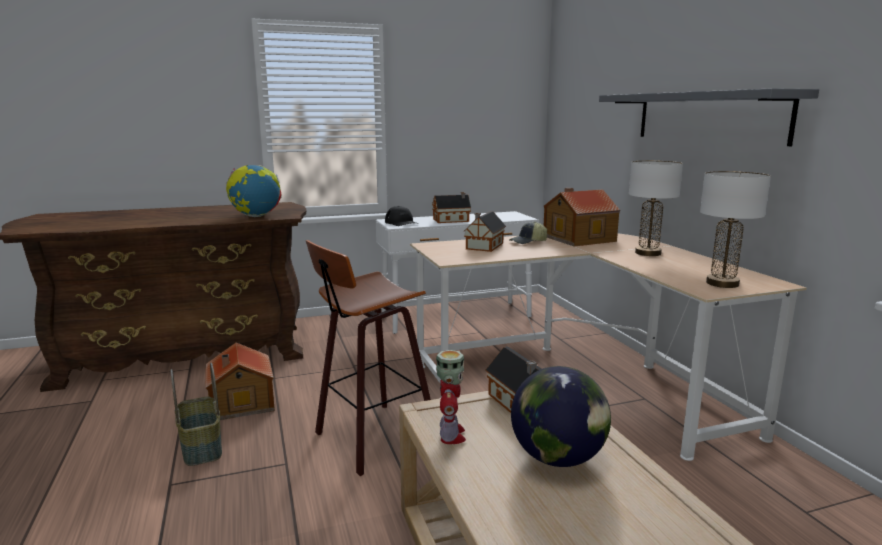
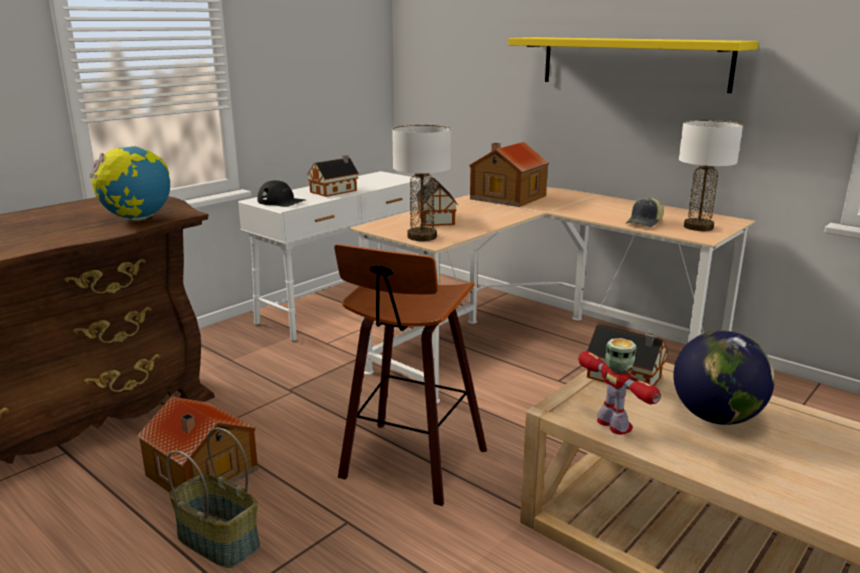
camera: 30 degrees left, 5 degrees up
cap [509,222,547,244] -> cap moved to [626,197,663,227]
grey shelf [599,88,819,146] -> yellow shelf [508,37,759,93]
table lamp [629,161,683,256] -> table lamp moved to [392,125,451,241]

